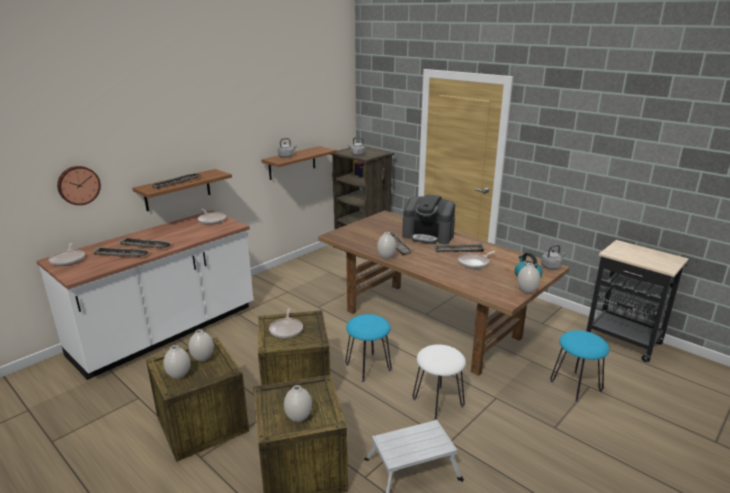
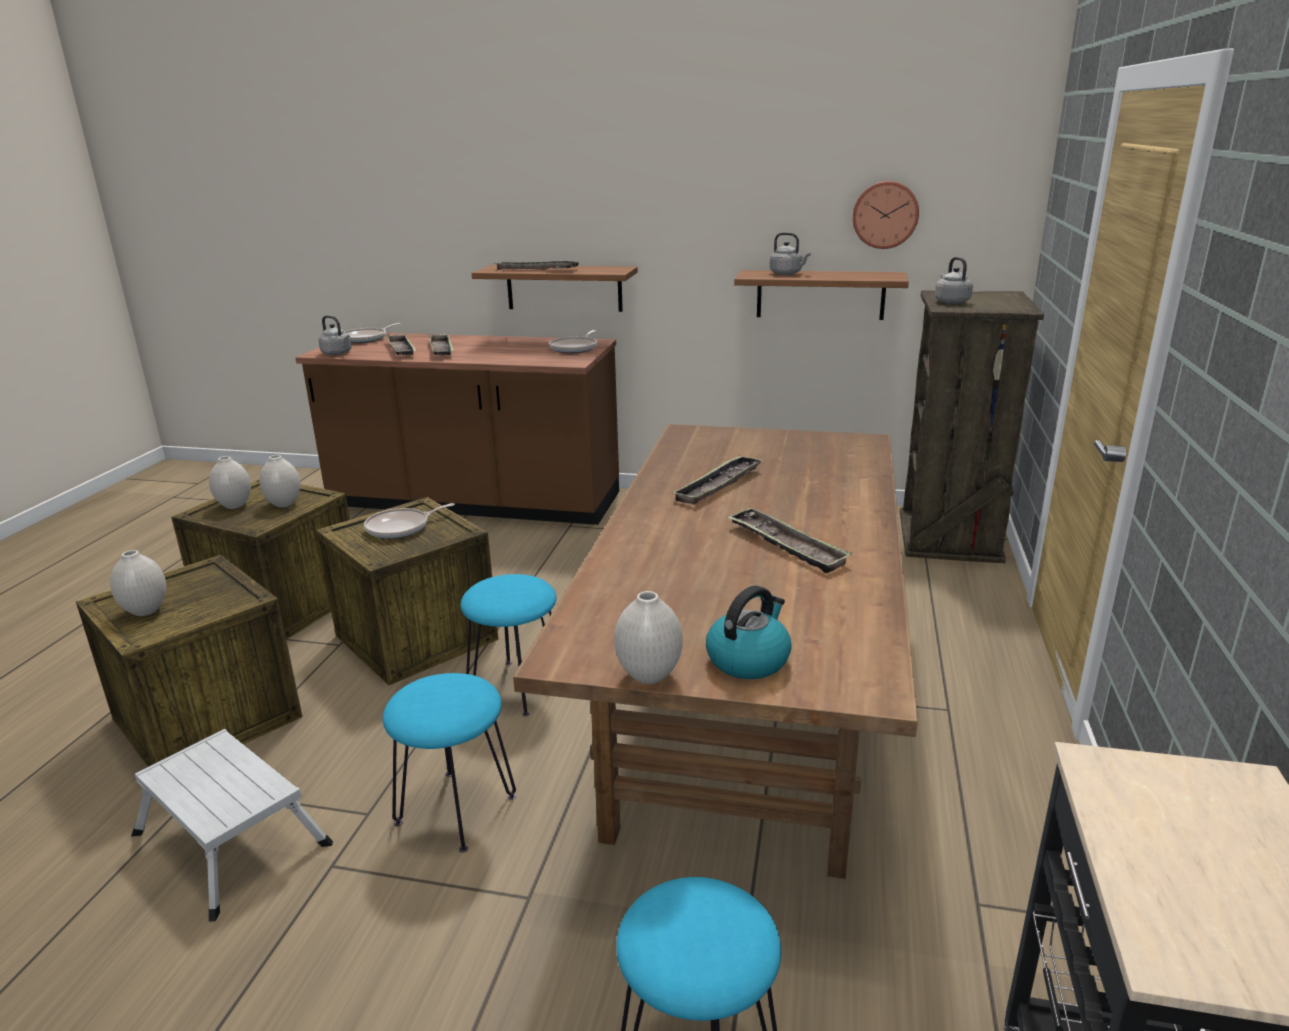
camera: 60 degrees right, 0 degrees up
white counter [37,210,253,380] -> brown counter [295,333,619,525]
wall clock [57,166,101,205] -> wall clock moved to [853,181,919,249]
white vase [377,232,396,259] -> none
coffee machine [402,194,455,244] -> none
white stool [413,344,466,420] -> turquoise stool [383,673,516,853]
frying pan [458,251,495,269] -> none
grey kettle [541,245,566,269] -> grey kettle moved to [319,315,352,355]

